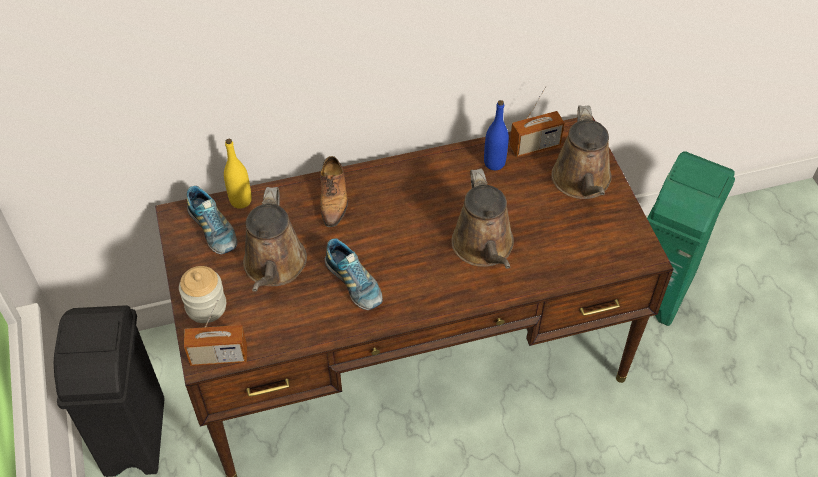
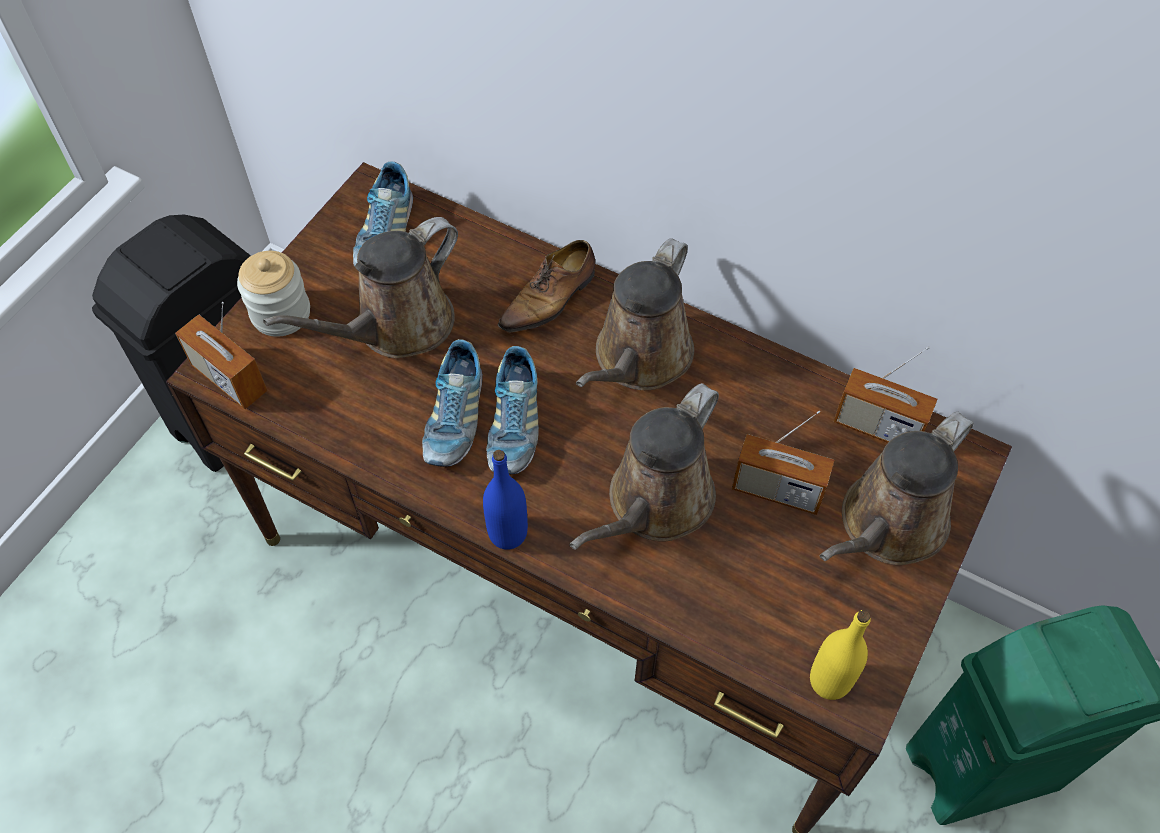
camera: 45 degrees right, 5 degrees up
yellow bottle [224,139,252,209] -> yellow bottle moved to [810,610,871,700]
blue bottle [484,100,509,170] -> blue bottle moved to [483,450,528,550]
none -> shoe [486,346,539,474]
none -> brown watering can [576,238,694,390]
none -> radio [732,411,834,515]

